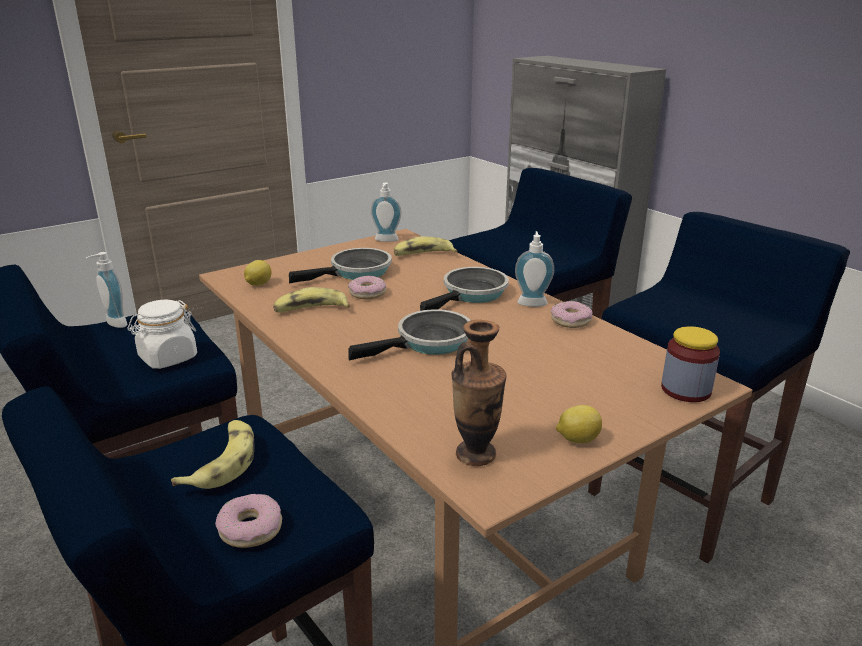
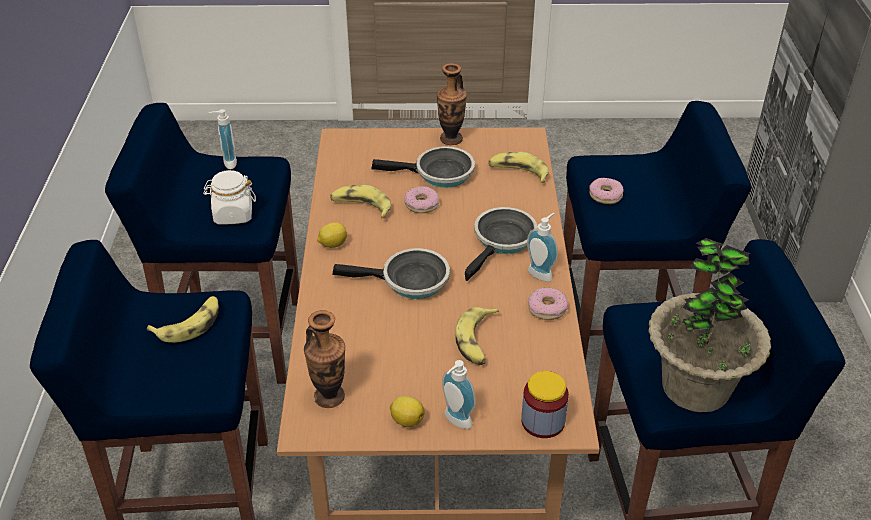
camera: 35 degrees right, 15 degrees up
donut [215,494,282,548] -> donut moved to [589,178,624,204]
lemon [244,260,271,286] -> lemon moved to [317,222,347,248]
soap dispenser [371,183,401,242] -> soap dispenser moved to [442,360,476,429]
frying pan [420,267,509,311] -> frying pan turned 45 degrees counterclockwise [465,207,538,281]
none -> vase [437,63,467,145]
none -> banana [455,307,499,365]
none -> potted plant [648,238,771,412]

